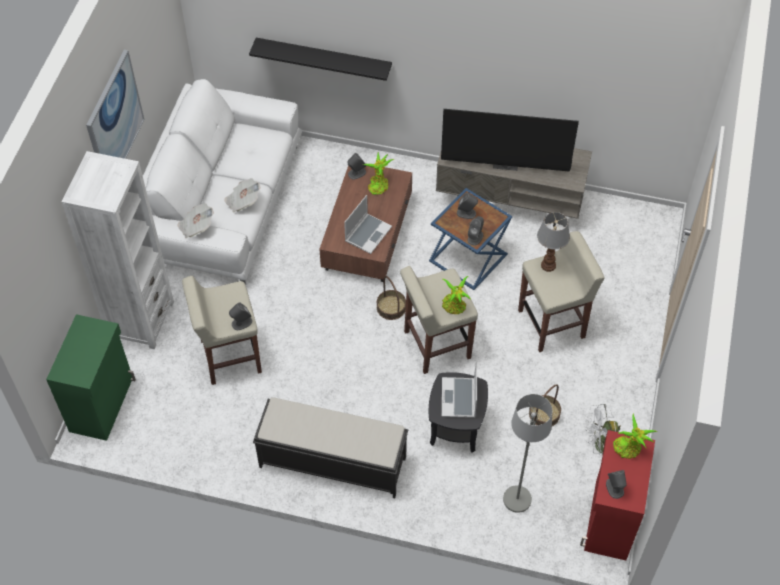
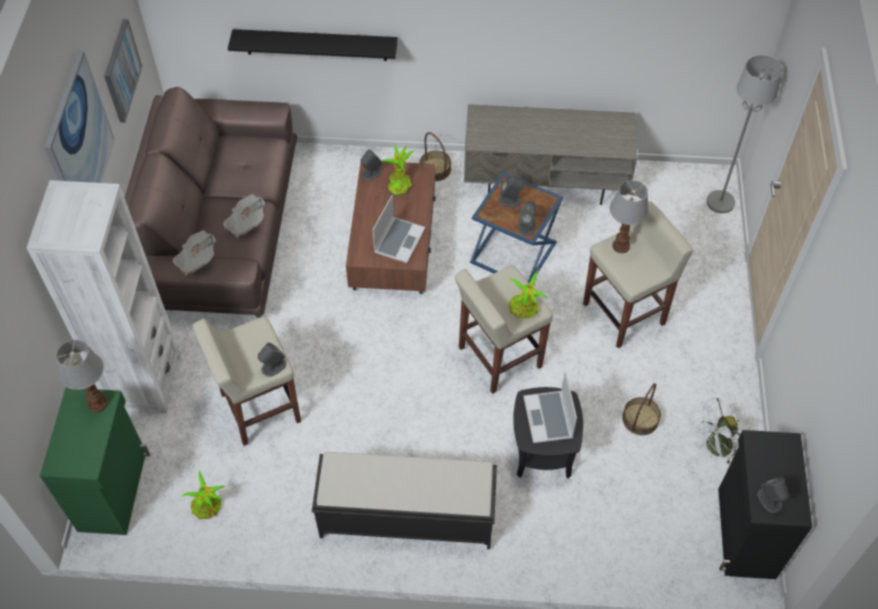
camera: 10 degrees left, 0 degrees up
white sofa [143,79,302,284] -> brown sofa [125,87,297,318]
basket [377,276,406,320] -> basket moved to [420,132,451,181]
television [441,109,579,172] -> none
grey floor lamp [503,394,552,513] -> grey floor lamp moved to [706,55,783,213]
red cabinet [580,430,655,560] -> black cabinet [718,430,812,579]
potted plant [613,413,657,459] -> potted plant moved to [182,470,226,519]
none -> table lamp [56,340,108,413]
none -> picture [104,19,142,123]

